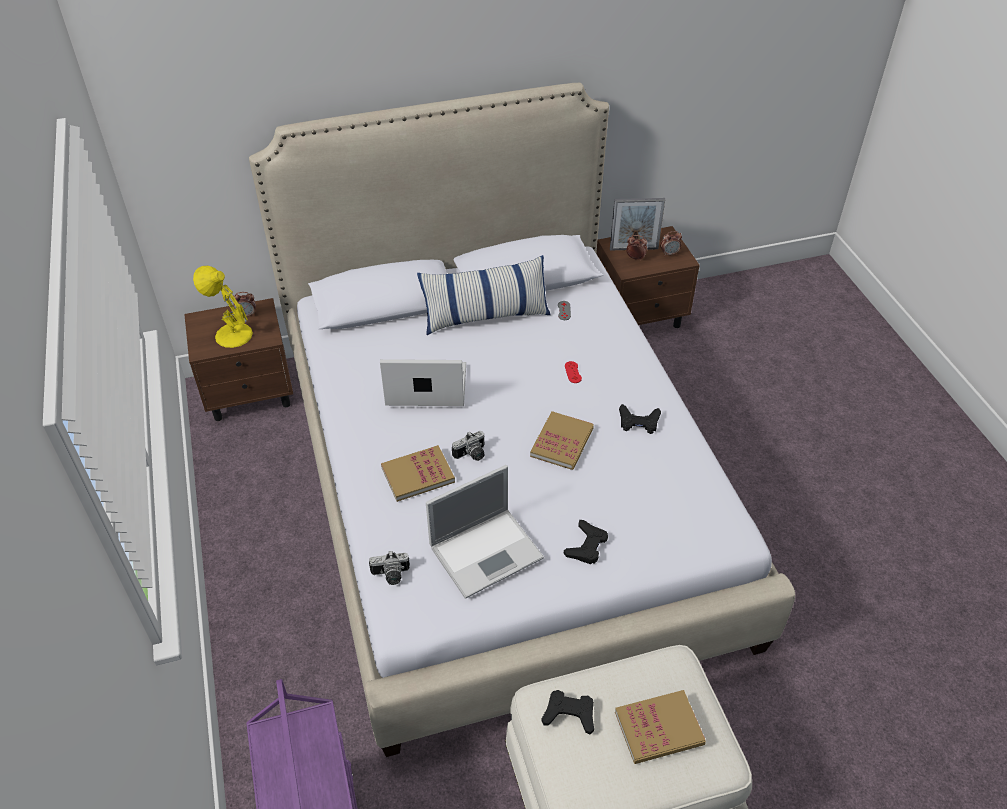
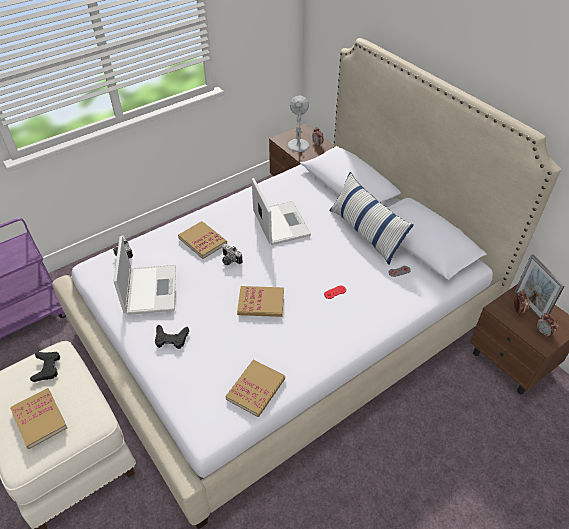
camera: 70 degrees right, 0 degrees up
yellow table lamp [193,266,253,348] -> white table lamp [287,95,310,152]
laptop [426,465,544,599] -> laptop turned 135 degrees counterclockwise [114,236,176,315]
black game controller [619,404,661,434] -> none
none -> book [226,359,285,417]

